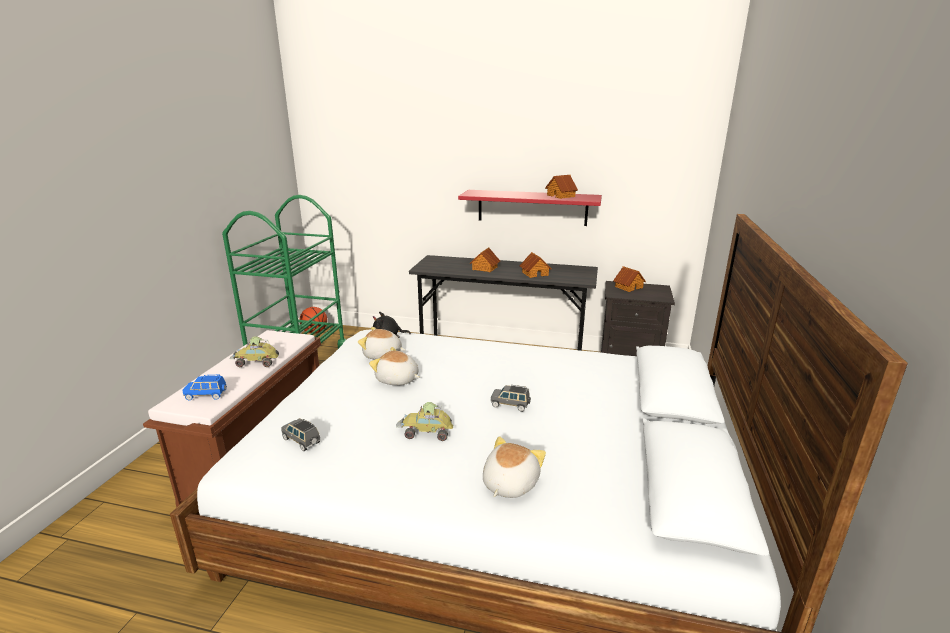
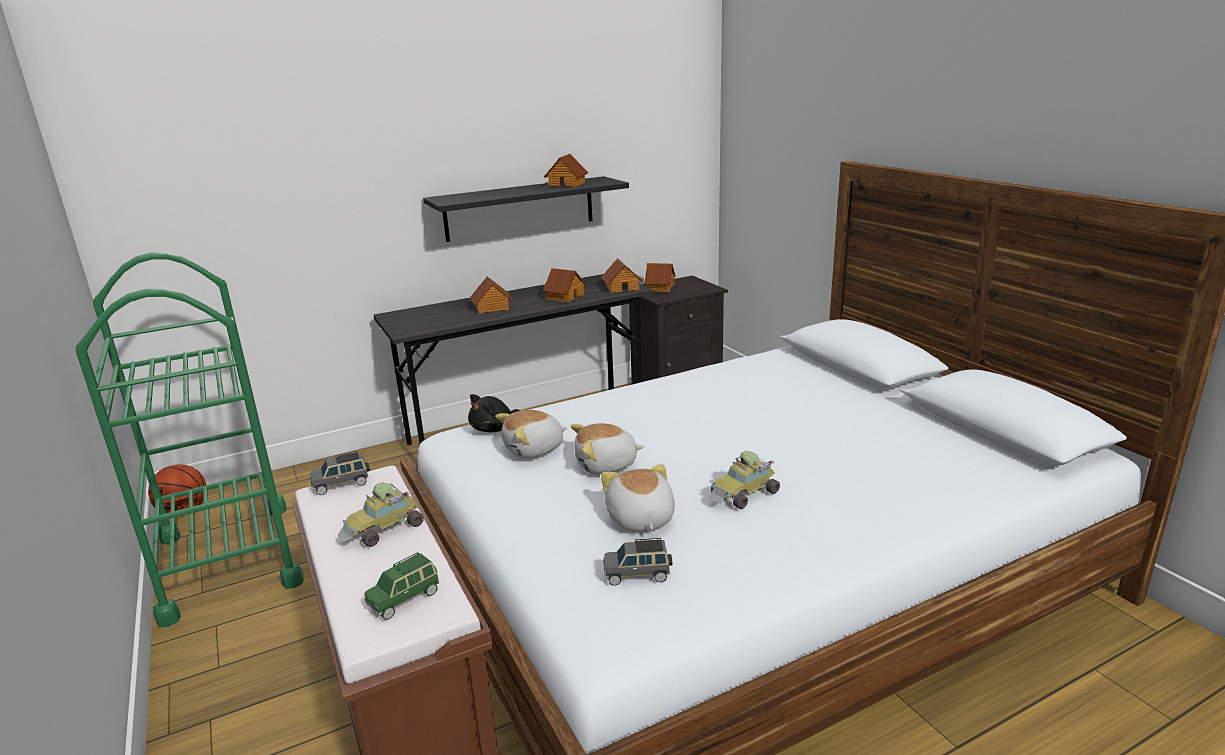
camera: 40 degrees left, 0 degrees up
blue toy car [183,375,227,400] -> green toy car [364,552,439,620]
red shelf [458,190,602,226] -> black shelf [423,176,629,242]
plush toy [483,436,546,498] -> plush toy moved to [601,464,675,531]
grey toy car [491,385,531,412] -> grey toy car moved to [310,450,370,495]
none -> toy house [601,258,643,293]

